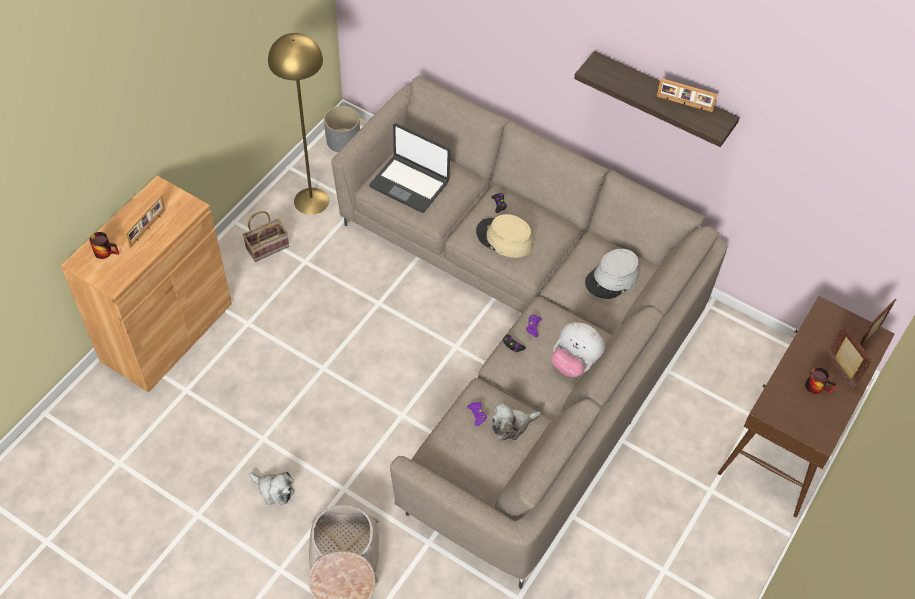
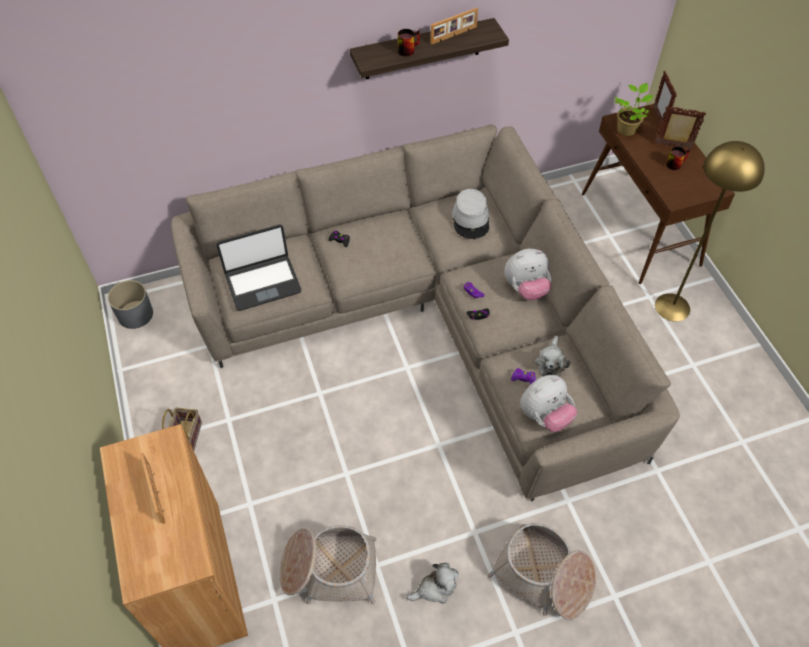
camera: 50 degrees left, 0 degrees up
mug [89,232,119,259] -> mug moved to [398,29,420,57]
yellow floor lamp [268,33,329,215] -> yellow floor lamp moved to [655,141,765,321]
beige hat [476,214,533,258] -> none
none -> basket [280,525,376,604]
none -> plush toy [520,375,577,432]
none -> potted plant [614,83,653,136]

